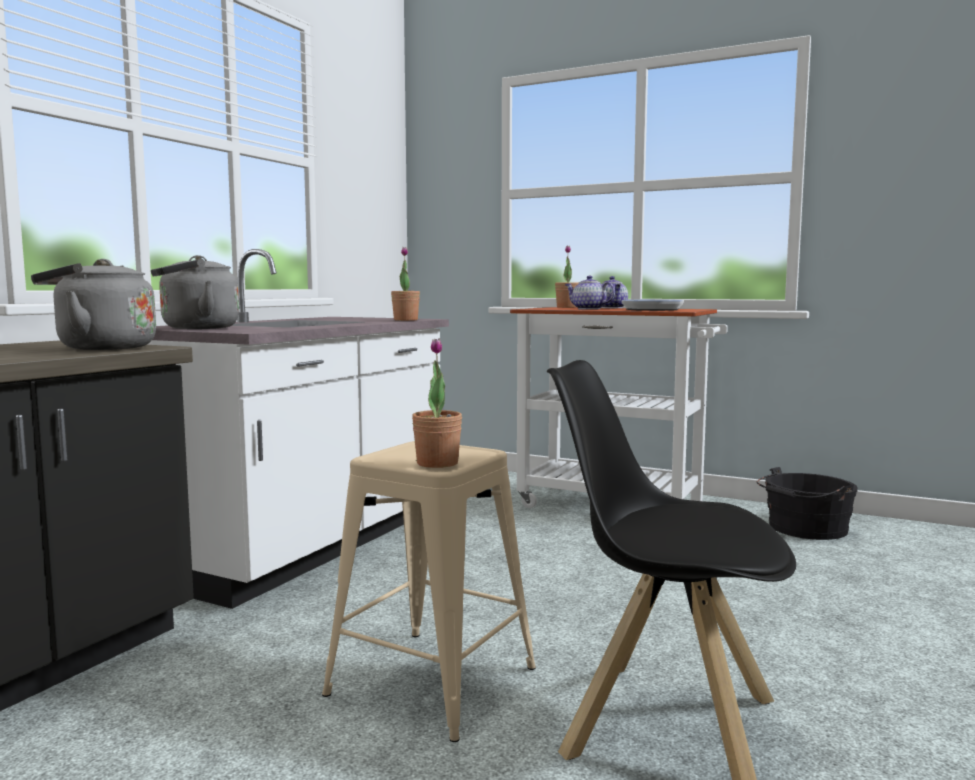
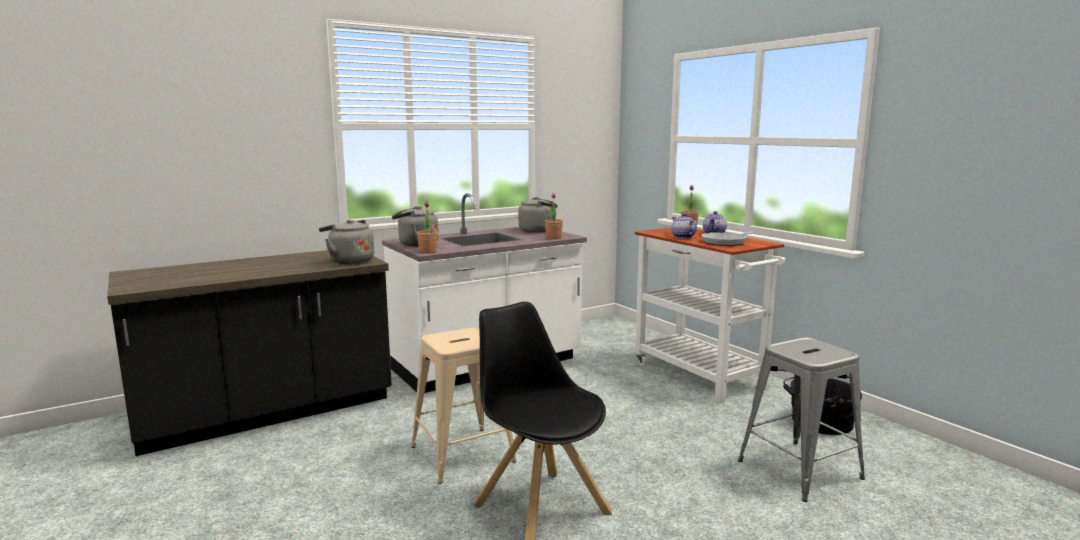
camera: 30 degrees right, 5 degrees up
potted plant [412,338,462,468] -> potted plant moved to [417,201,437,253]
none -> grey kettle [518,197,557,233]
none -> grey stool [738,337,865,502]

